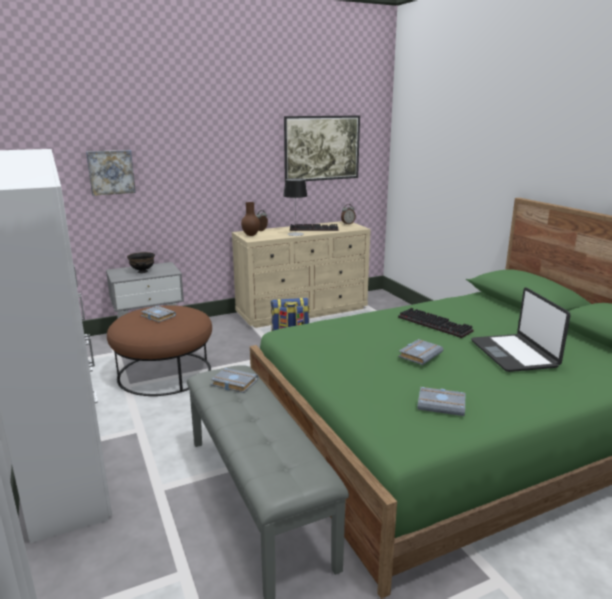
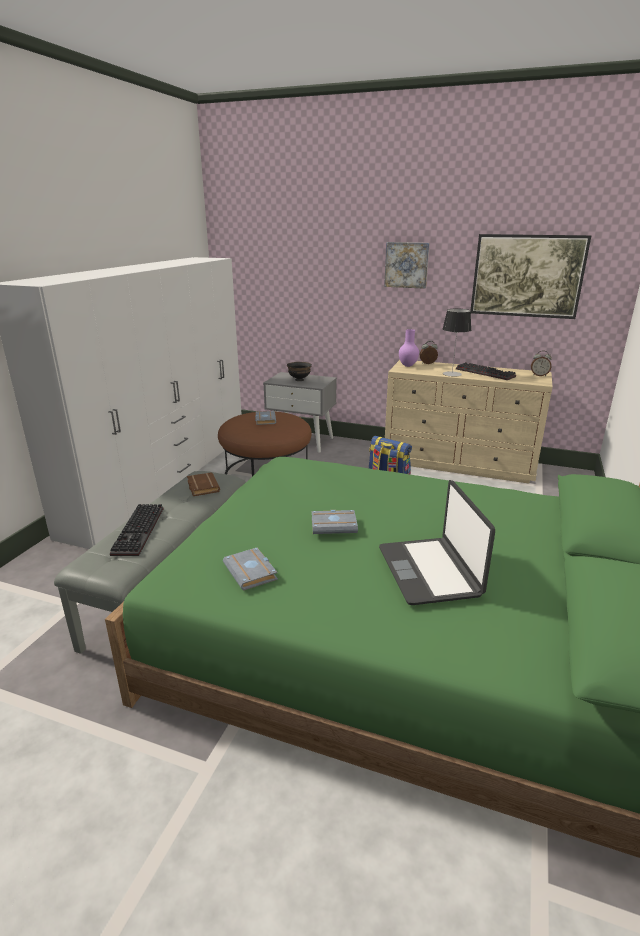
camera: 45 degrees right, 5 degrees up
picture [86,150,136,196] -> picture moved to [384,242,430,289]
grey book [210,368,258,393] -> brown book [187,472,220,496]
brown vase [241,202,260,236] -> purple vase [399,329,419,367]
keyboard [398,308,474,338] -> keyboard moved to [110,504,163,556]
laptop [471,288,571,372] -> laptop turned 45 degrees counterclockwise [379,480,495,605]

